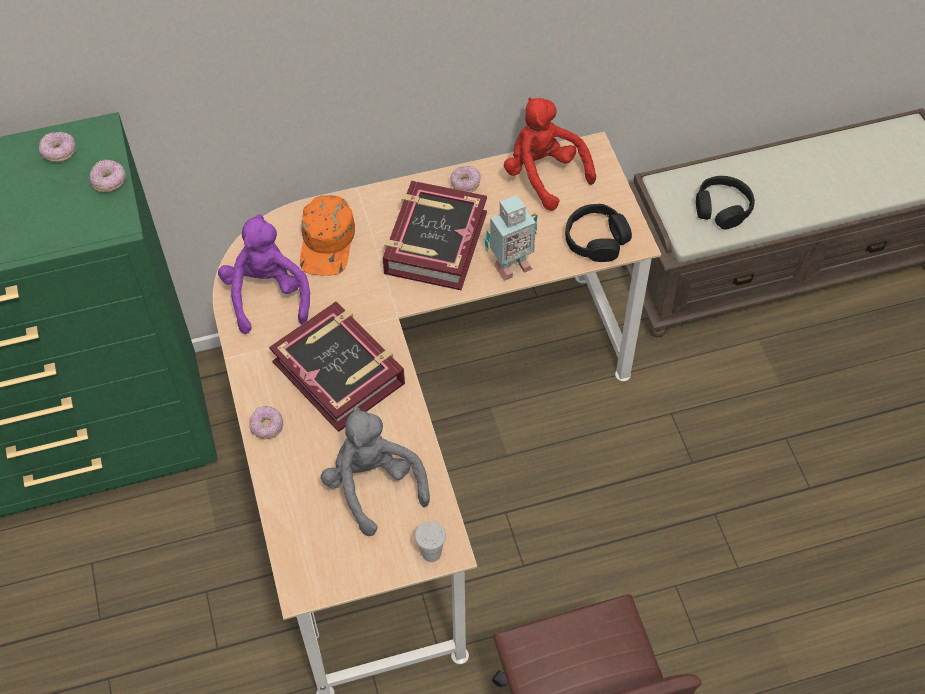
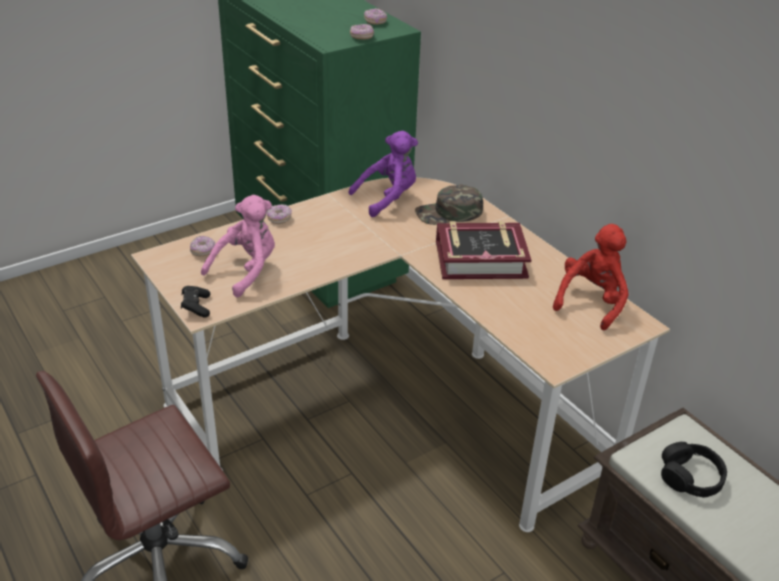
camera: 70 degrees right, 20 degrees down
book [269,302,405,432] -> none
orange cap [300,195,355,276] -> green cap [415,185,483,225]
grey plush toy [321,406,430,536] -> pink plush toy [201,195,275,297]
white cup [415,521,446,562] -> black game controller [181,286,210,318]
donut [450,166,481,193] -> donut moved to [190,236,215,256]
toy robot [485,195,538,281] -> none
black headphones [565,204,632,262] -> none

